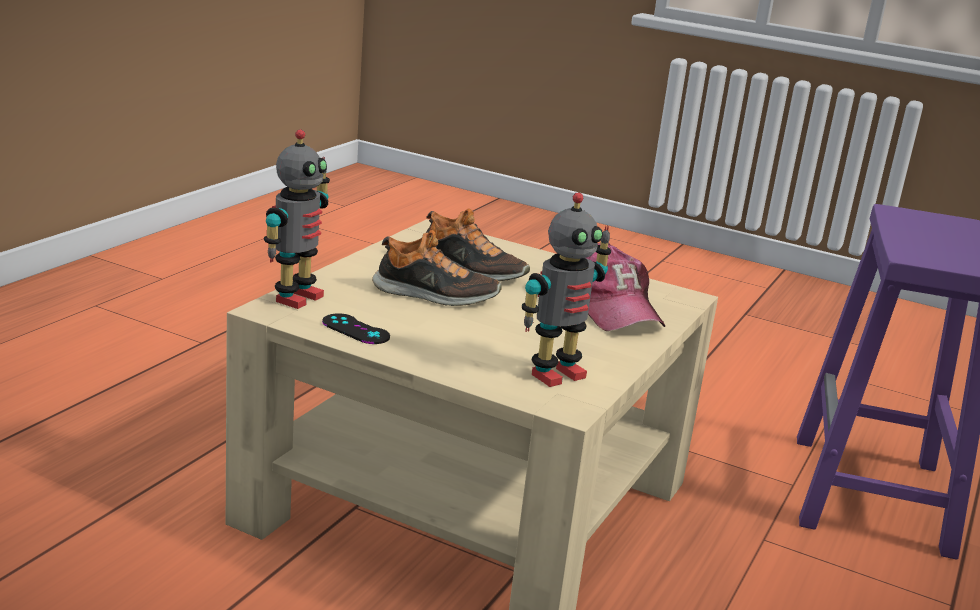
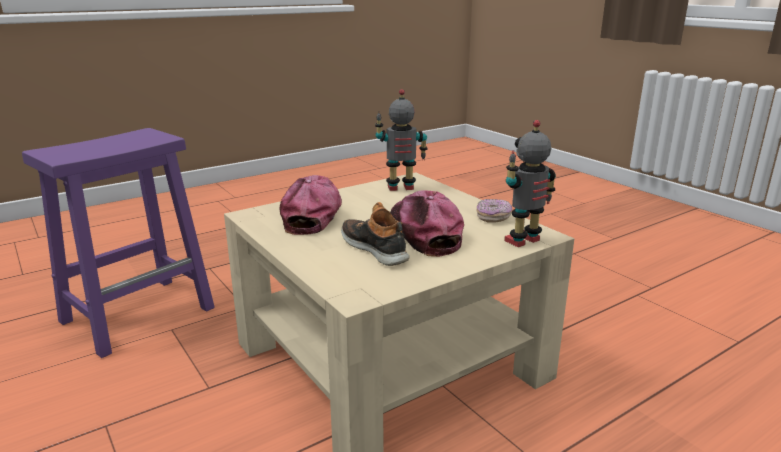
camera: 150 degrees left, 0 degrees up
black game controller [322,313,390,344] -> donut [477,199,512,223]
shoe [372,230,502,306] -> cap [390,190,464,257]

